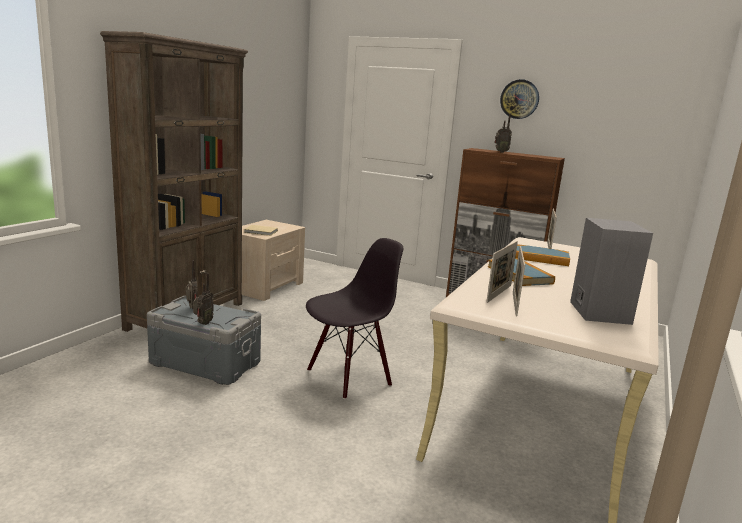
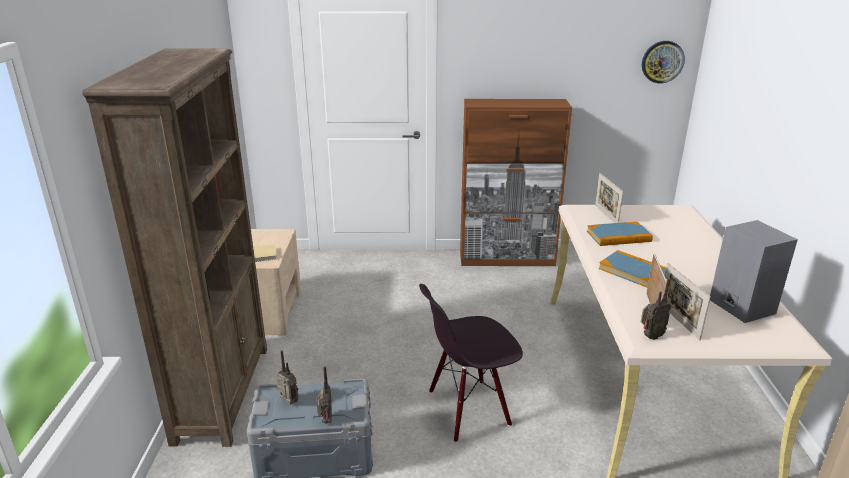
camera: 25 degrees left, 10 degrees up
black chair [306,238,403,399] -> black chair turned 135 degrees counterclockwise [419,284,523,443]
radio [494,113,512,153] -> radio moved to [641,279,671,340]
wall clock [500,79,539,119] -> wall clock moved to [642,41,685,83]

